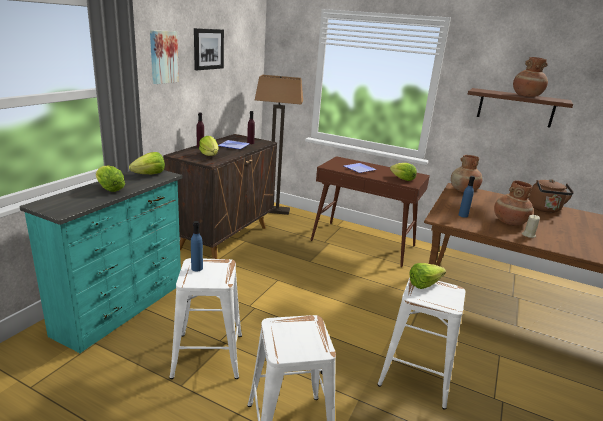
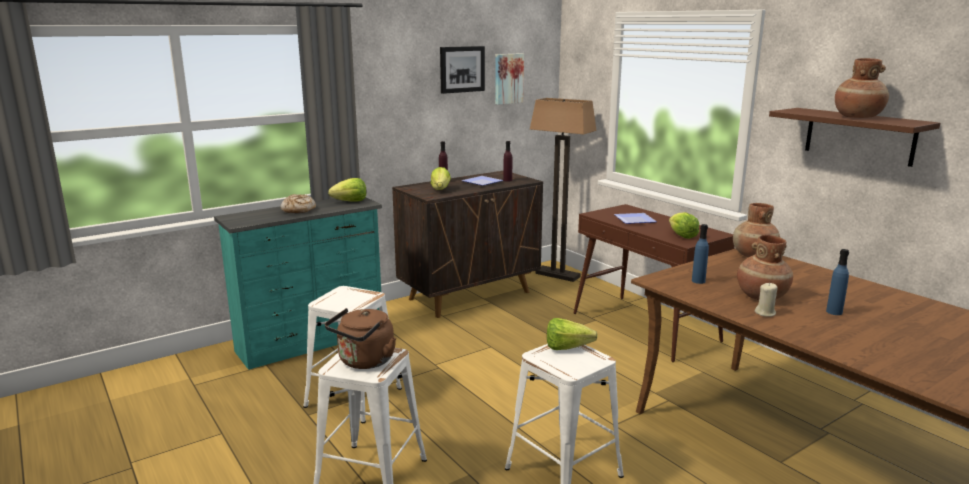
camera: 30 degrees right, 5 degrees down
lettuce [96,166,125,192] -> bread [281,194,316,213]
picture [150,30,179,84] -> picture moved to [495,53,524,105]
blue bottle [191,221,203,271] -> blue bottle moved to [826,249,849,315]
brown kettle [528,179,574,213] -> brown kettle moved to [325,308,396,369]

